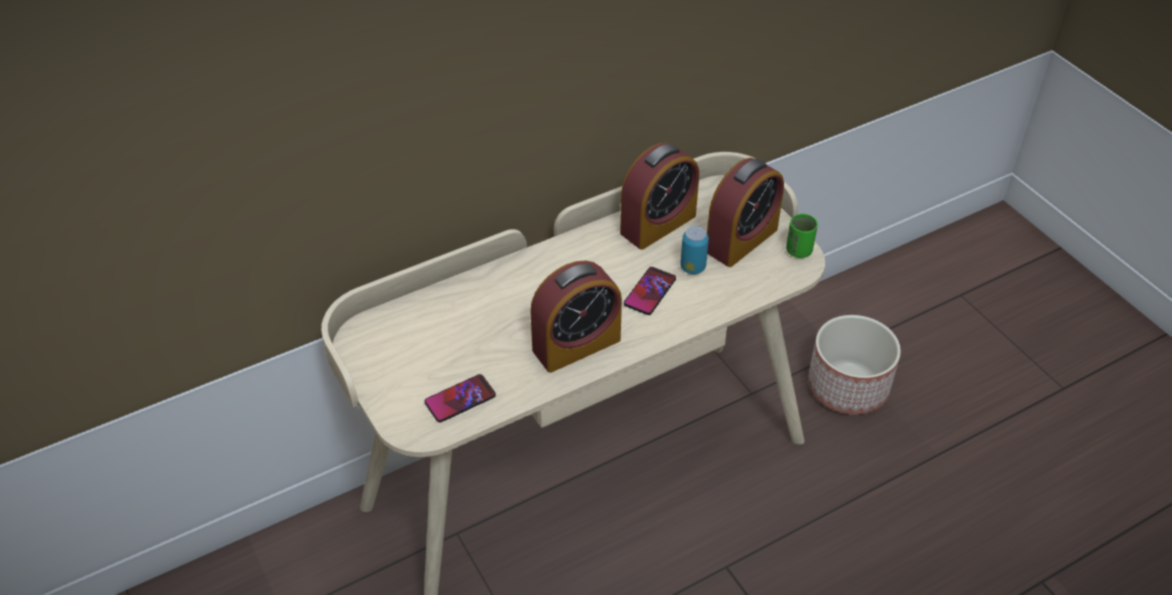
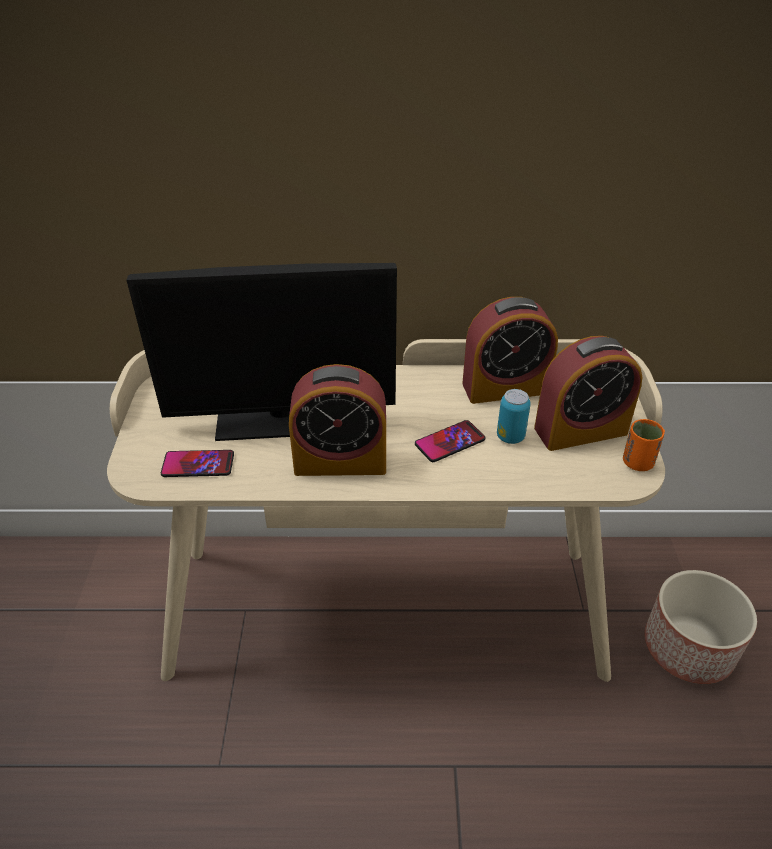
camera: 30 degrees right, 5 degrees down
green cup [786,214,818,258] -> orange cup [623,419,665,471]
none -> monitor [127,263,397,441]

